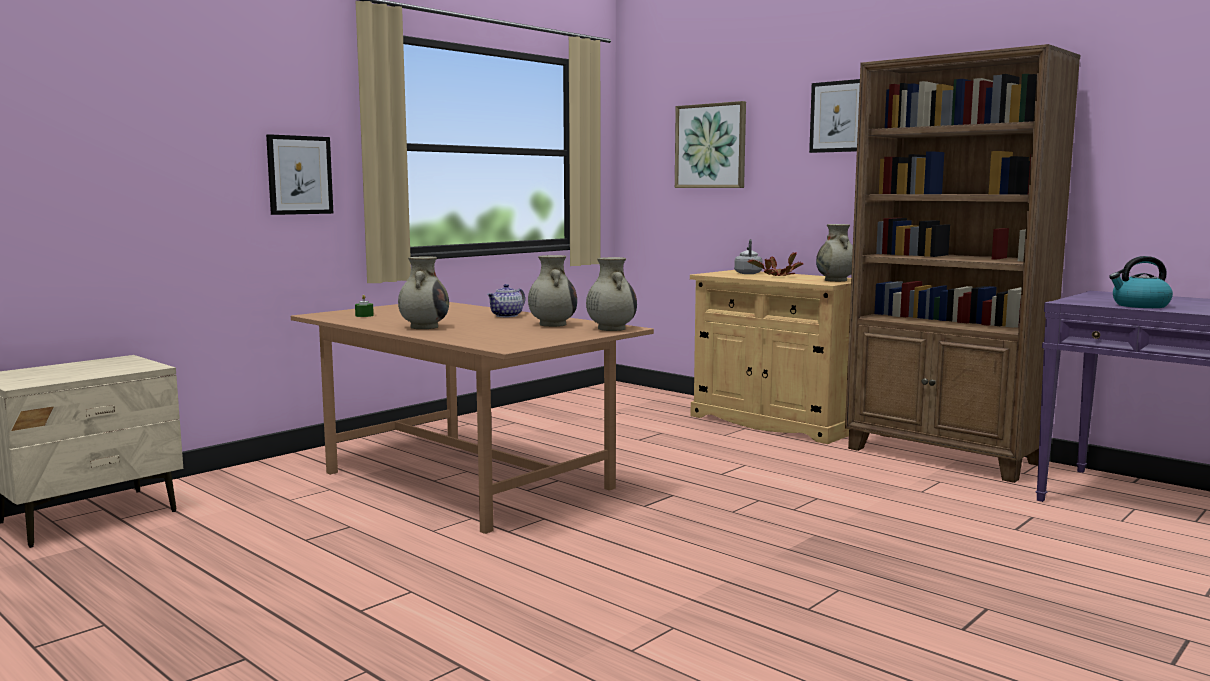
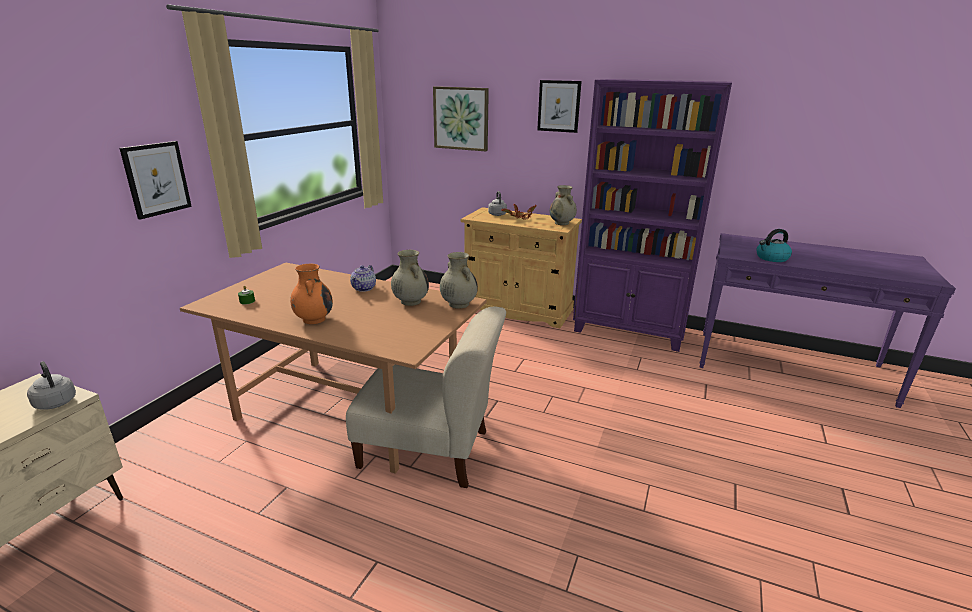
camera: 20 degrees left, 15 degrees up
beige vase [398,257,449,329] -> orange vase [290,264,333,324]
brown bookcase [845,44,1080,483] -> purple bookcase [573,79,732,352]
none -> grey kettle [27,361,76,410]
none -> beige chair [346,307,506,488]

